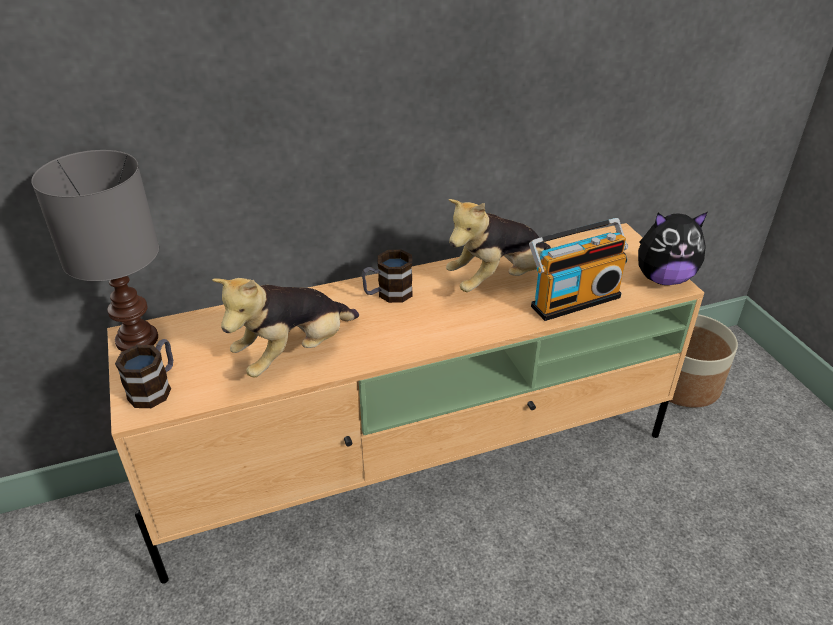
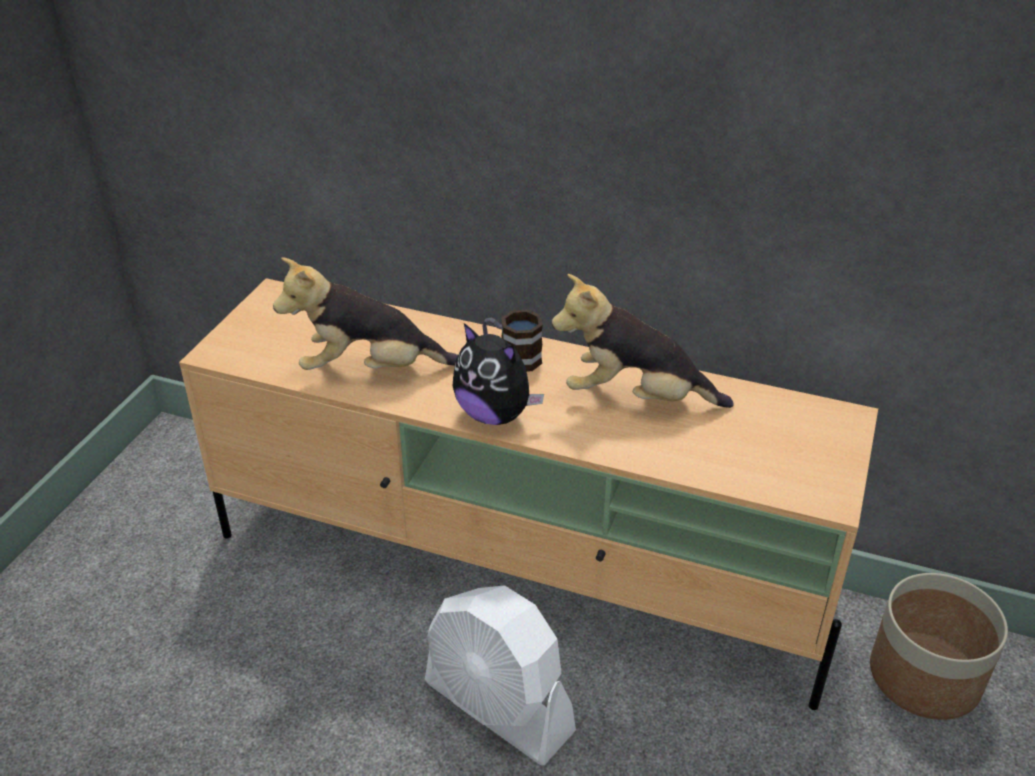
camera: 40 degrees right, 0 degrees up
grey table lamp [31,150,159,352] -> none
mug [115,339,173,408] -> none
radio [529,218,628,321] -> none
plush toy [638,212,708,285] -> plush toy moved to [453,323,544,425]
none -> white fan [425,585,576,765]

